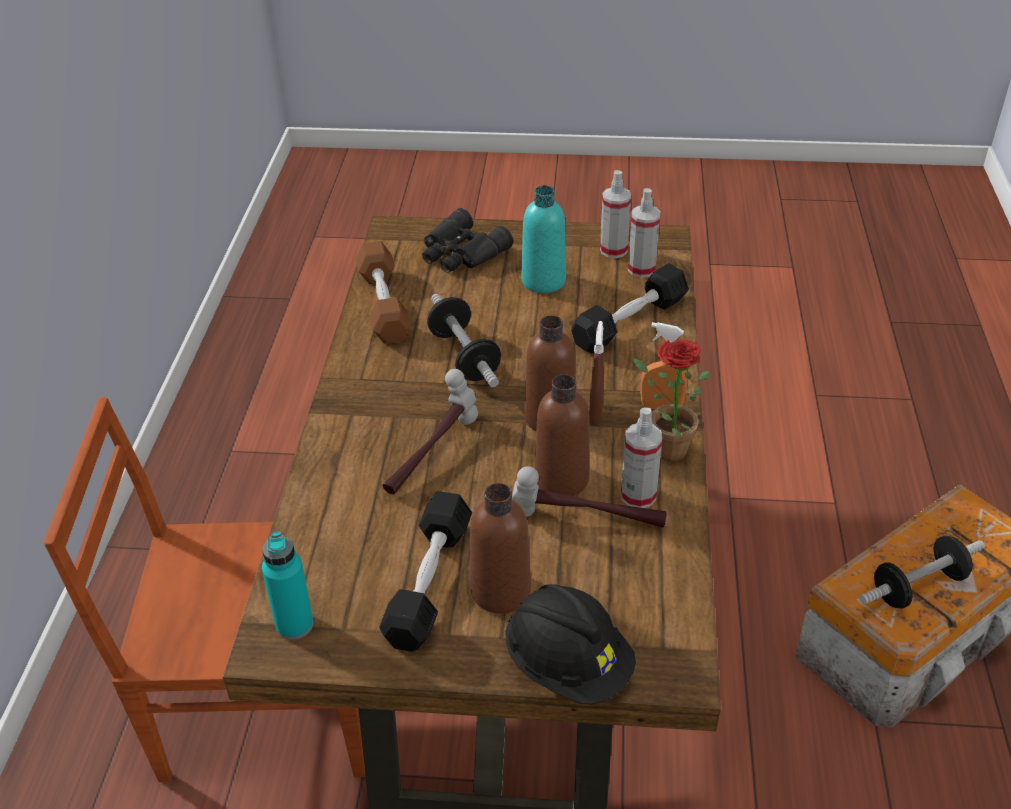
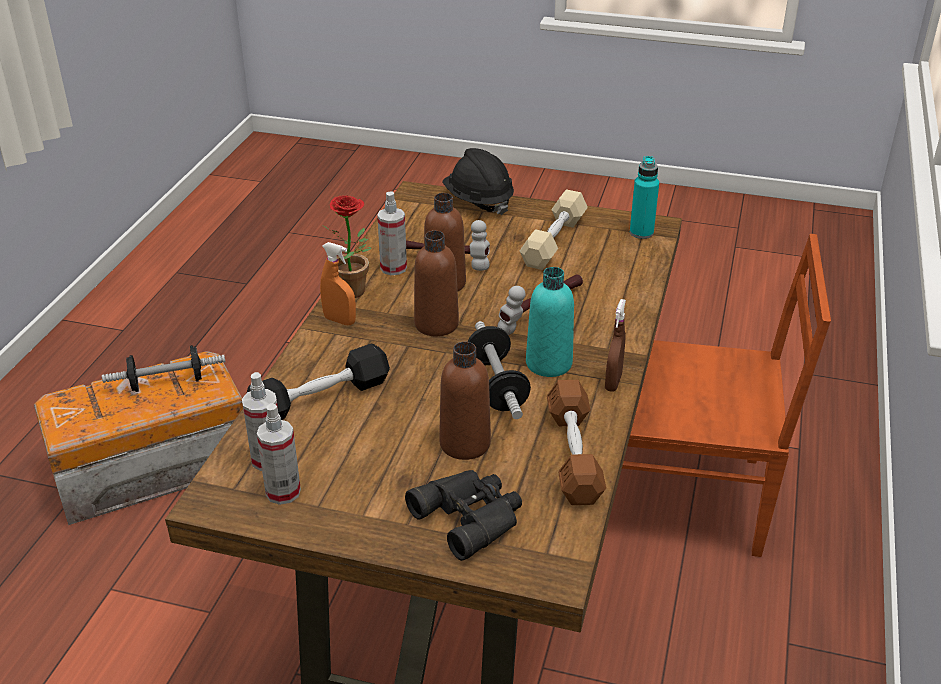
camera: 170 degrees left, 5 degrees down
black dumbbell [379,491,472,652] -> beige dumbbell [520,189,588,270]
brown bottle [470,483,531,614] -> brown bottle moved to [439,342,491,460]
turquoise bottle [521,186,566,293] -> turquoise bottle moved to [526,267,574,377]
brown spray bottle [589,321,604,425] -> brown spray bottle moved to [605,299,626,392]

